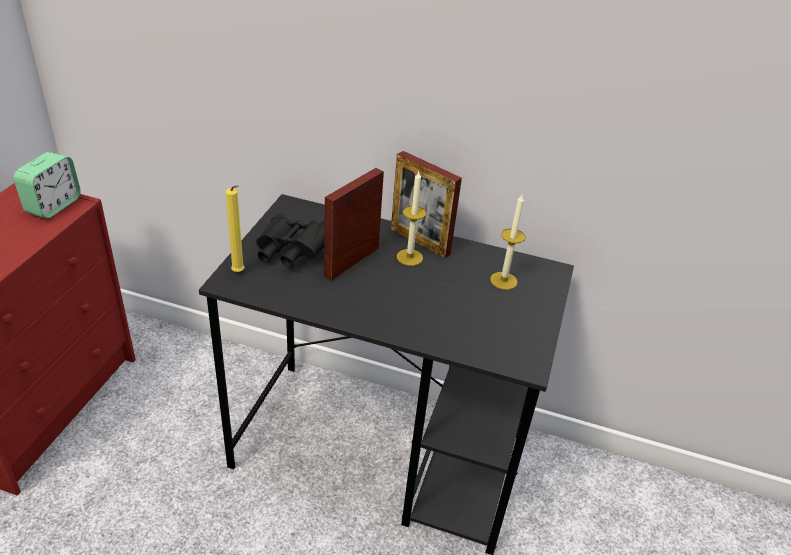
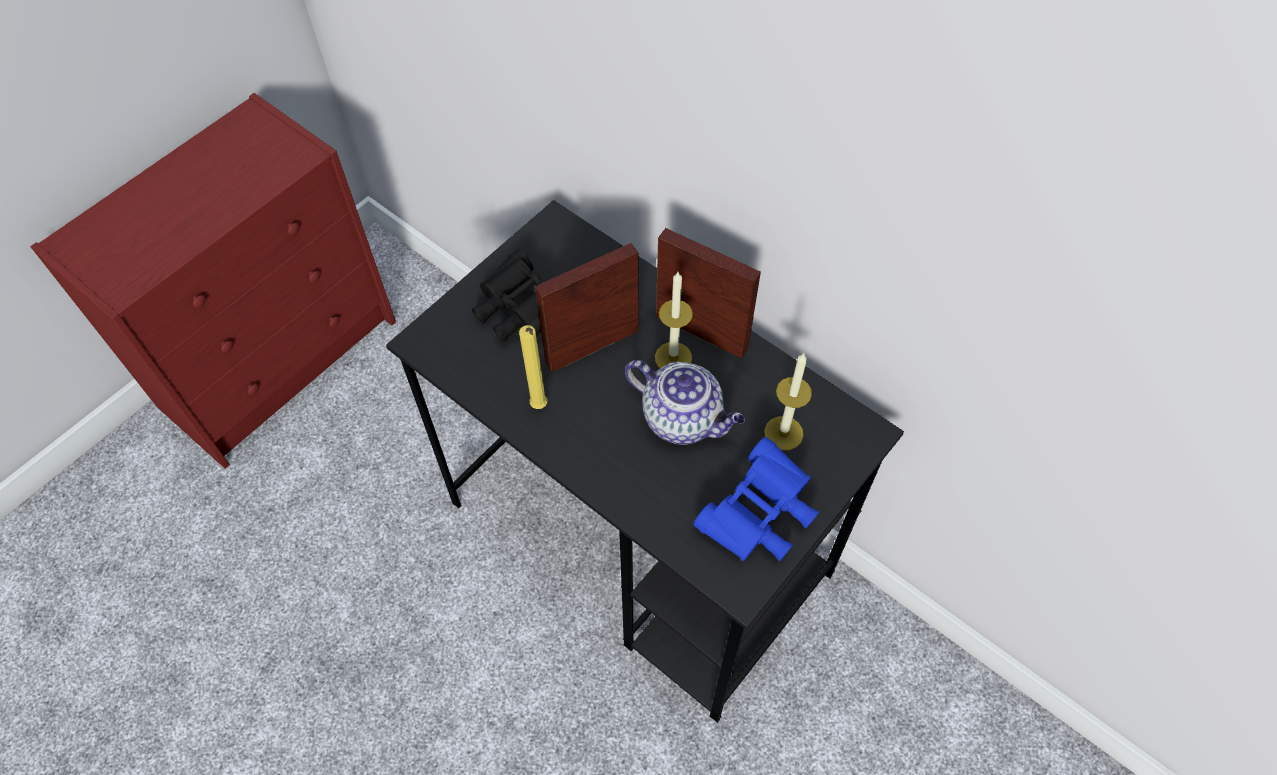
camera: 25 degrees right, 20 degrees up
alarm clock [13,152,81,218] -> none
yellow candle [226,185,245,272] -> yellow candle moved to [519,325,548,409]
picture frame [391,151,462,258] -> picture frame turned 150 degrees clockwise [656,228,761,358]
none -> teapot [625,360,745,445]
none -> blue binoculars [693,437,819,561]

